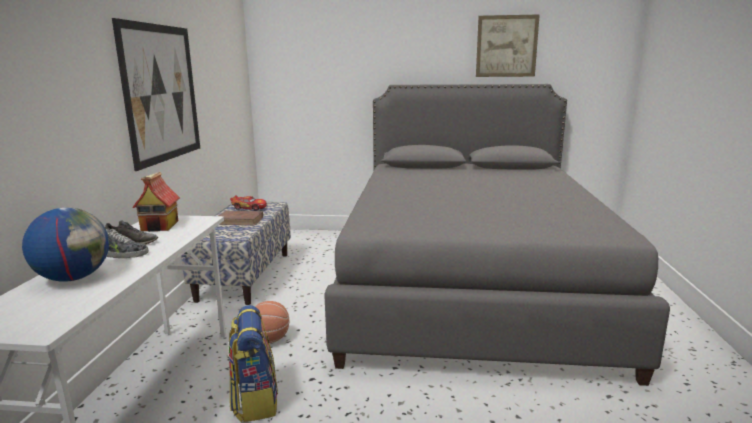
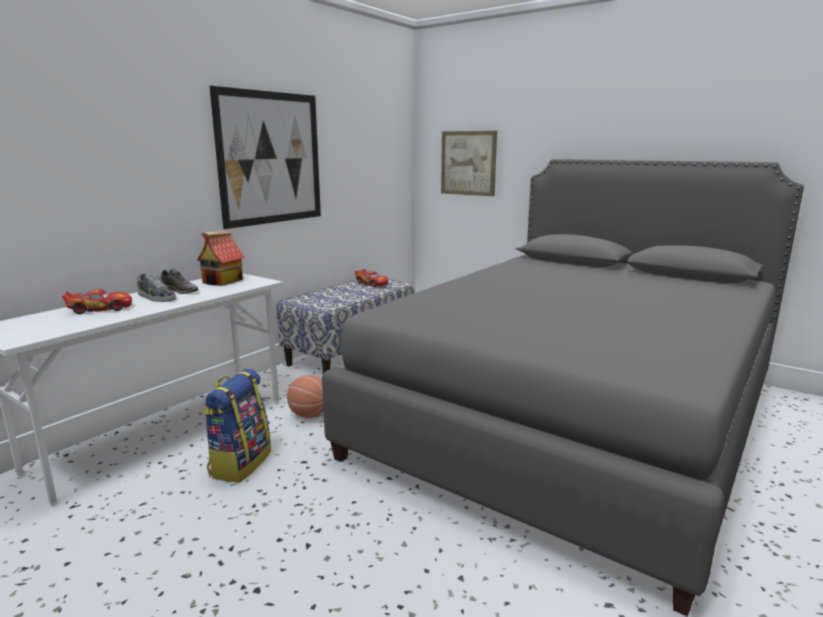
camera: 30 degrees right, 0 degrees up
globe [22,207,109,282] -> toy car [62,289,132,314]
brown book [219,211,263,225] -> none
picture [476,14,540,77] -> picture moved to [441,131,497,196]

